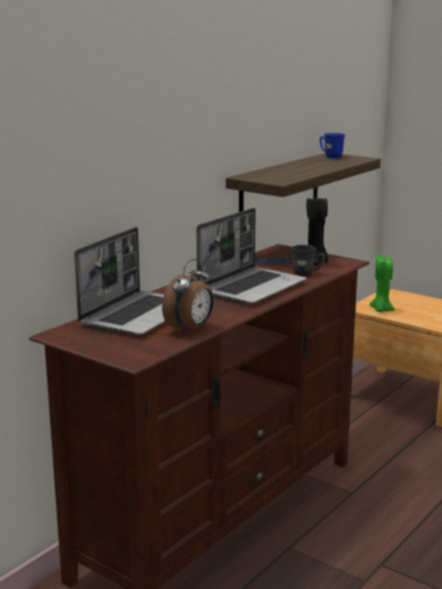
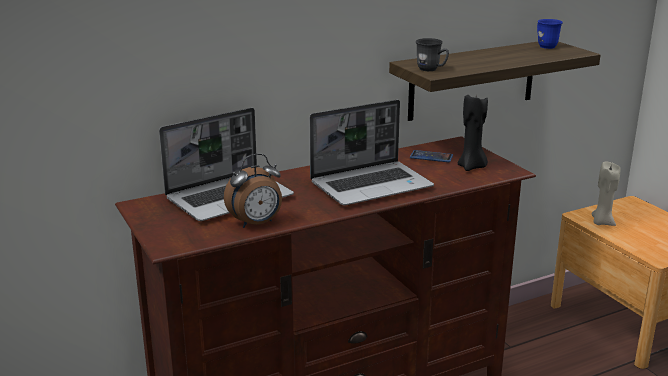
camera: 25 degrees right, 5 degrees up
grey mug [291,245,325,276] -> grey mug moved to [416,38,449,71]
green candle [369,255,395,312] -> beige candle [592,162,620,226]

